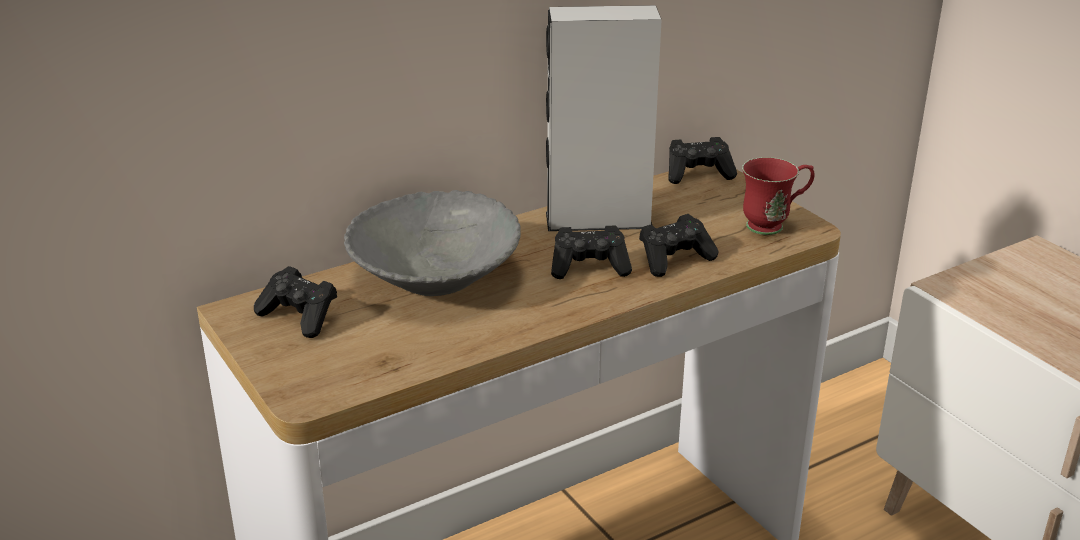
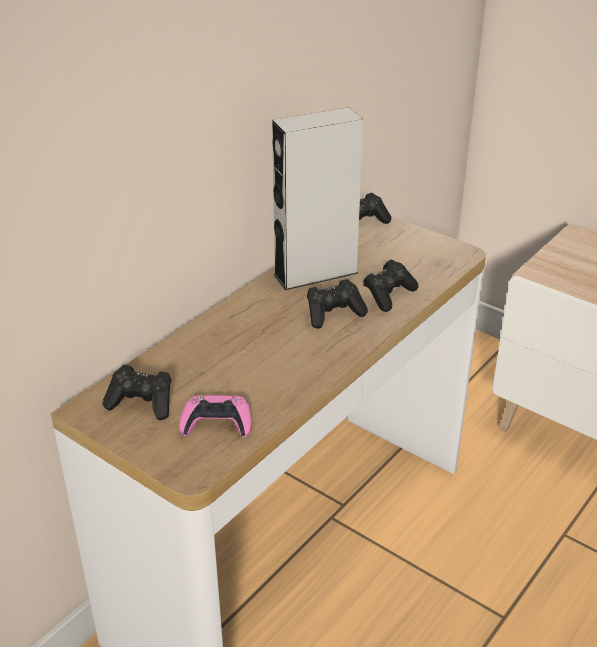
camera: 20 degrees left, 5 degrees up
grey bowl [344,190,521,296] -> none
red mug [742,157,815,235] -> none
none -> pink game controller [179,395,252,437]

